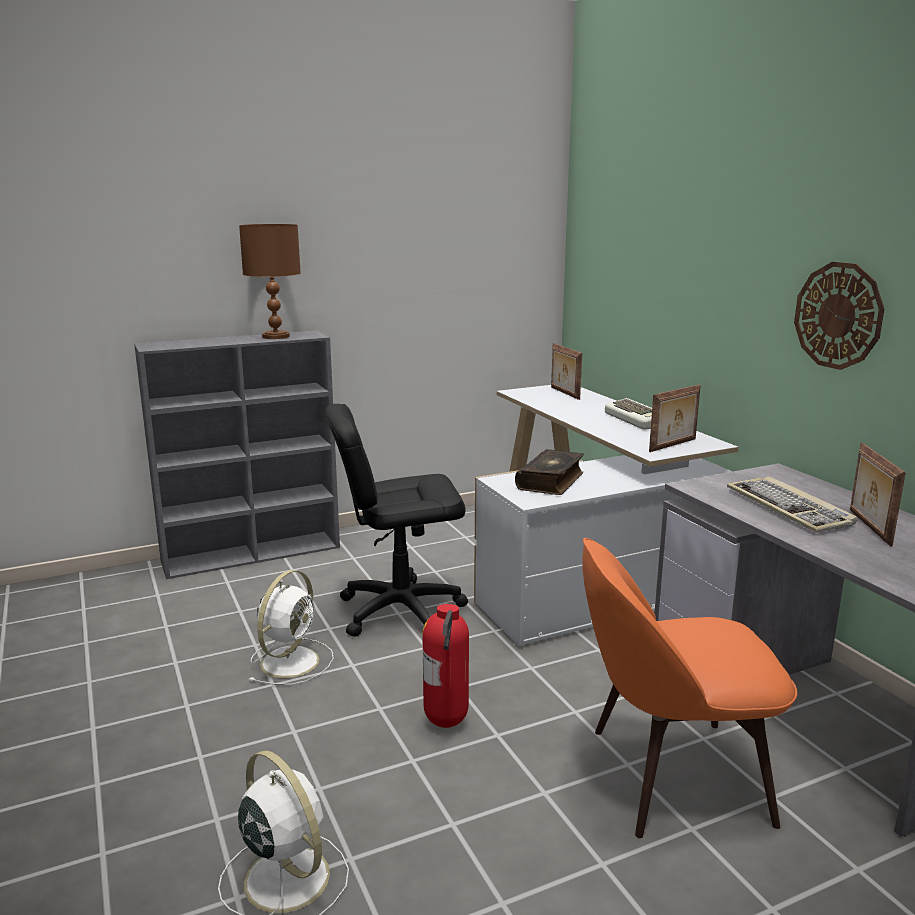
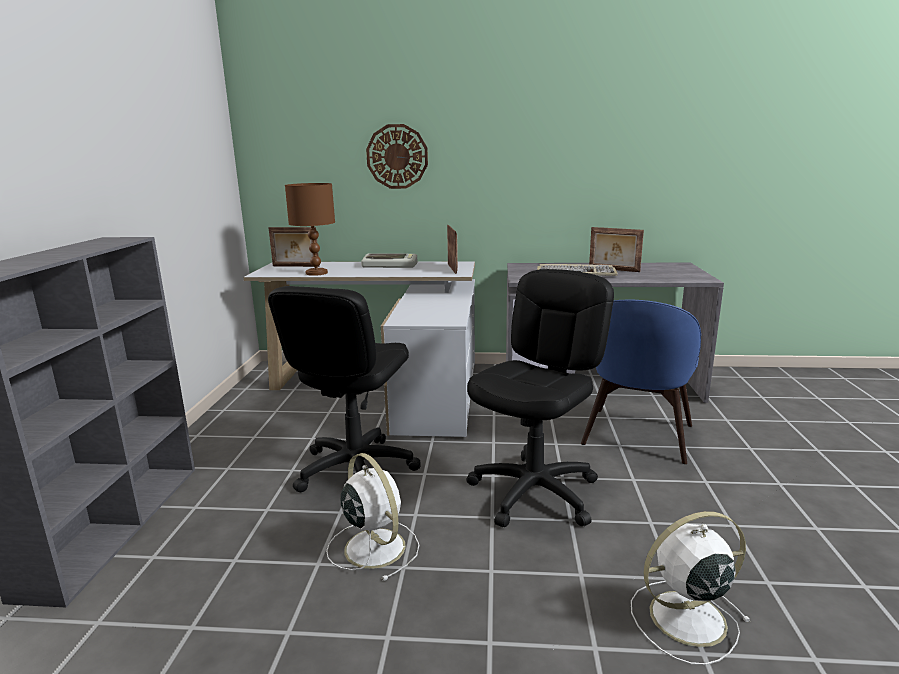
camera: 60 degrees left, 0 degrees up
brown table lamp [239,224,301,339] -> brown table lamp moved to [285,183,335,276]
fire extinguisher [422,602,469,728] -> black office chair [466,269,614,527]
book [515,449,584,495] -> none
orange chair [582,538,798,838] -> blue chair [581,300,701,464]
wall clock [794,262,884,370] -> wall clock moved to [366,124,428,189]

